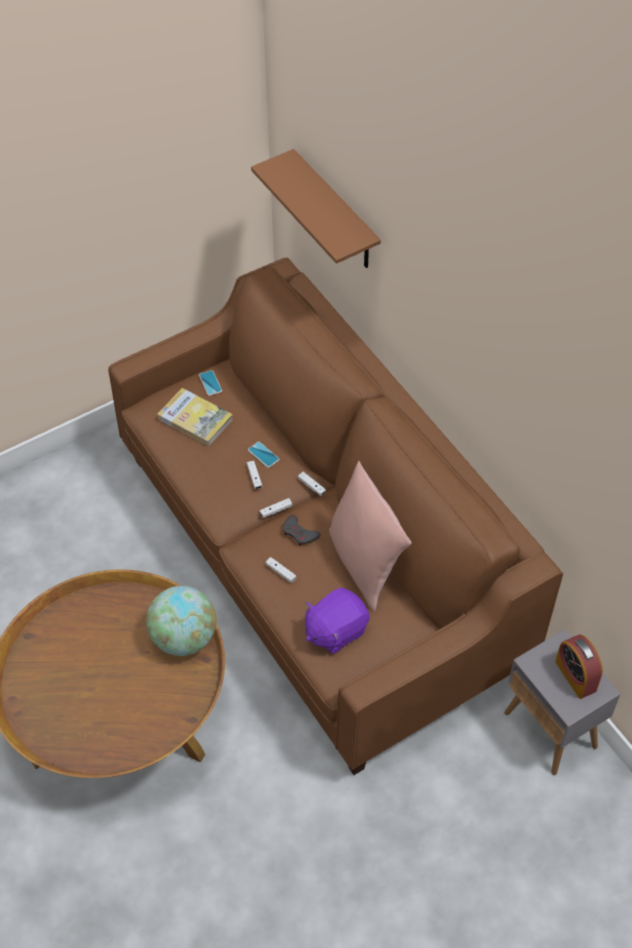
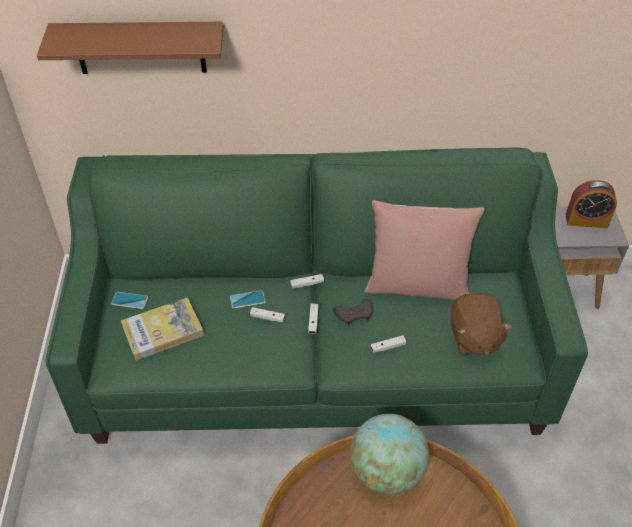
camera: 60 degrees left, 5 degrees down
brown sofa [108,258,563,775] -> green sofa [46,148,588,444]
purple plush toy [305,588,370,654] -> brown plush toy [451,293,513,356]

